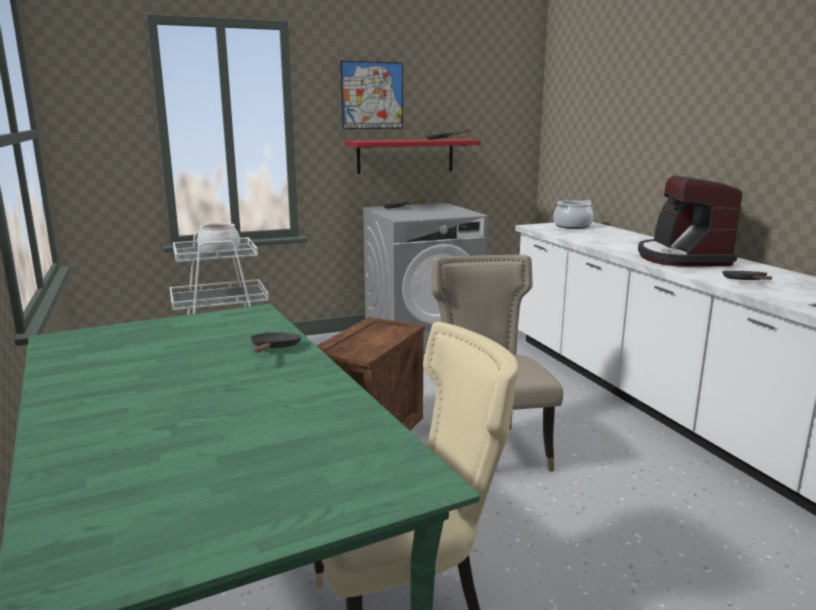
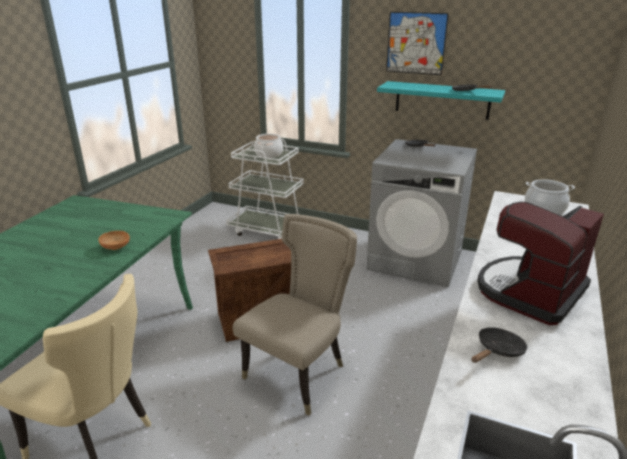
camera: 45 degrees right, 10 degrees up
black frying pan [251,332,301,352] -> brown bowl [98,231,130,250]
red shelf [345,139,481,174] -> turquoise shelf [377,81,505,120]

